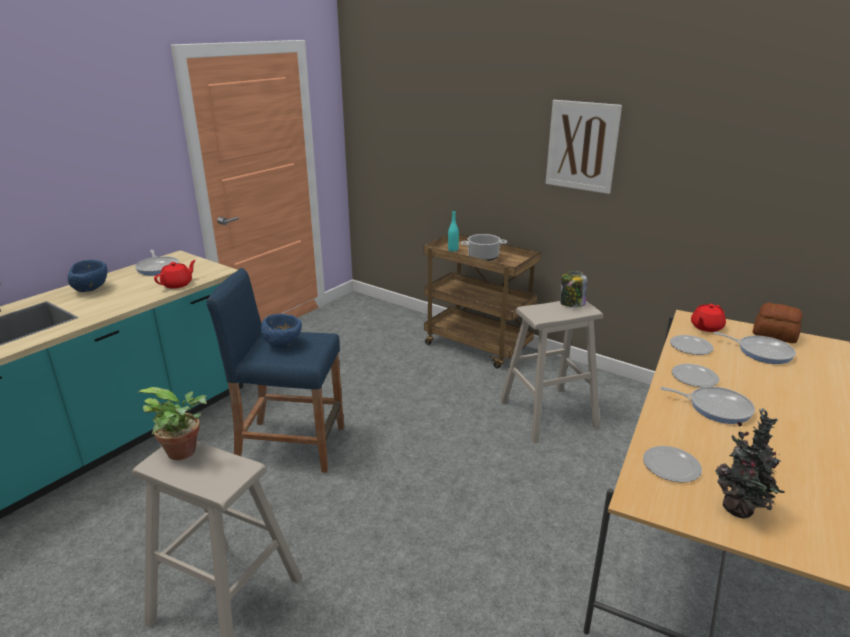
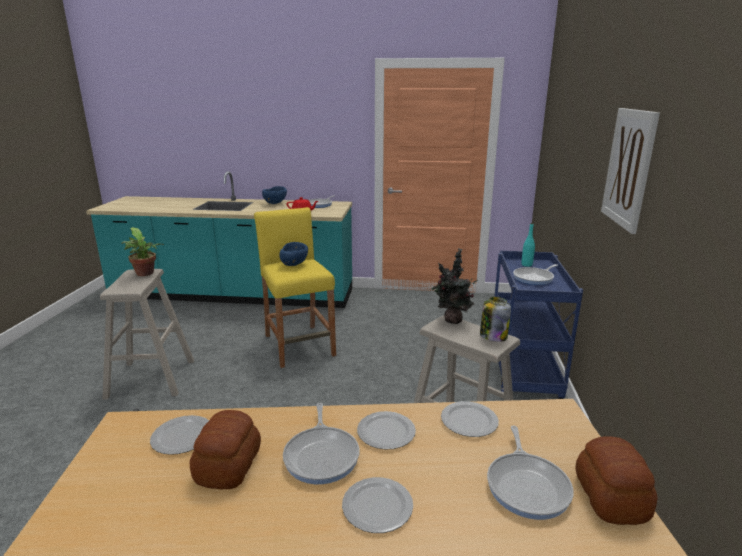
camera: 60 degrees right, 5 degrees down
blue stool [206,268,344,473] -> yellow stool [254,207,336,368]
brown cart [424,233,541,369] -> blue cart [494,251,583,399]
cooking pot [461,234,507,261] -> frying pan [513,264,558,285]
red teapot [691,304,726,332] -> none
potted plant [716,408,784,518] -> potted plant moved to [432,248,478,324]
none -> bread [190,410,261,490]
none -> plate [342,477,413,533]

